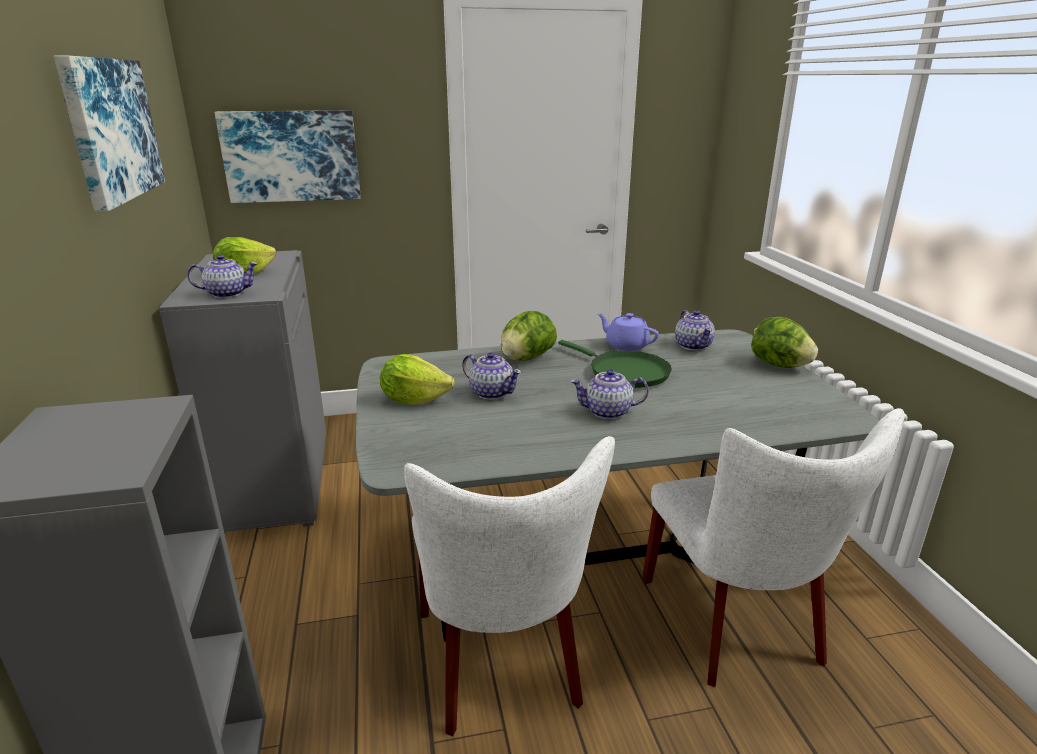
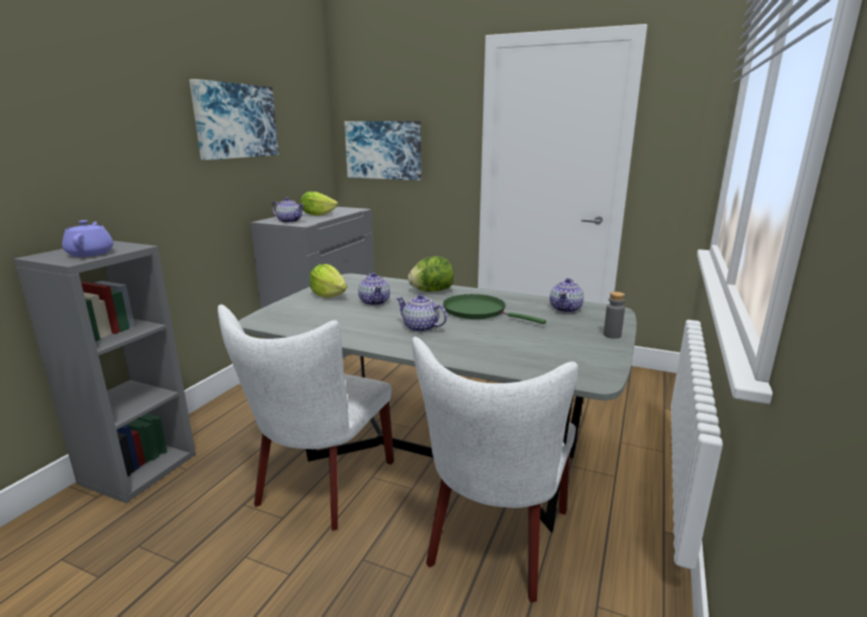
camera: 35 degrees right, 5 degrees down
green frying pan [558,340,672,388] -> green frying pan turned 135 degrees clockwise [443,294,546,324]
purple teapot [597,313,659,351] -> purple teapot moved to [62,220,113,257]
lettuce [751,317,818,368] -> grey bottle [603,292,625,339]

